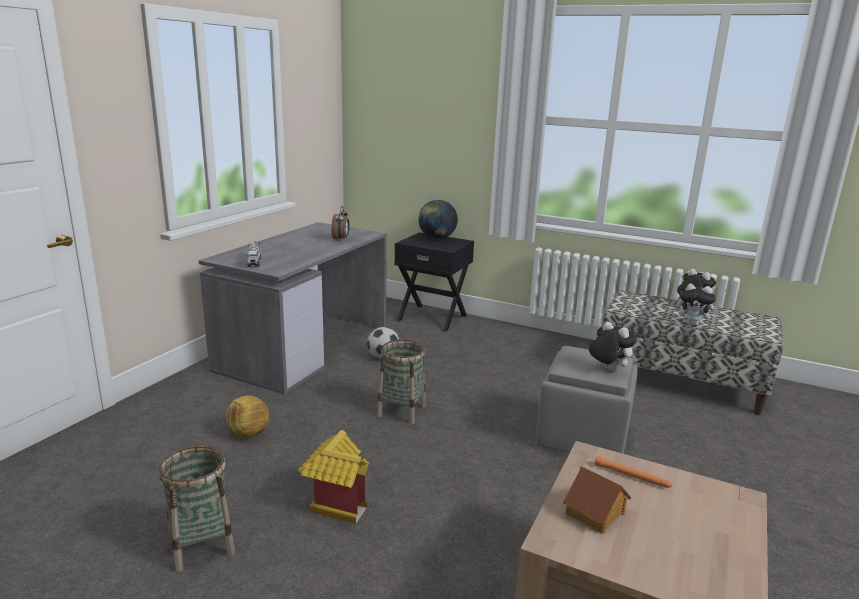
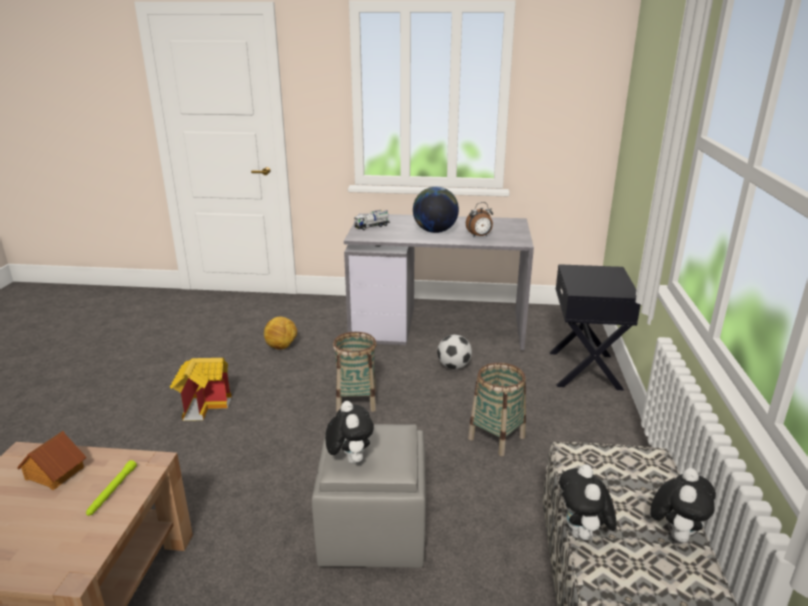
camera: 70 degrees right, 5 degrees up
basket [159,446,235,572] -> basket moved to [468,363,526,456]
globe [418,200,458,239] -> globe moved to [413,187,459,233]
plush toy [589,322,637,372] -> plush toy turned 45 degrees counterclockwise [325,401,374,464]
orange flashlight [595,456,672,488] -> green flashlight [86,460,137,516]

